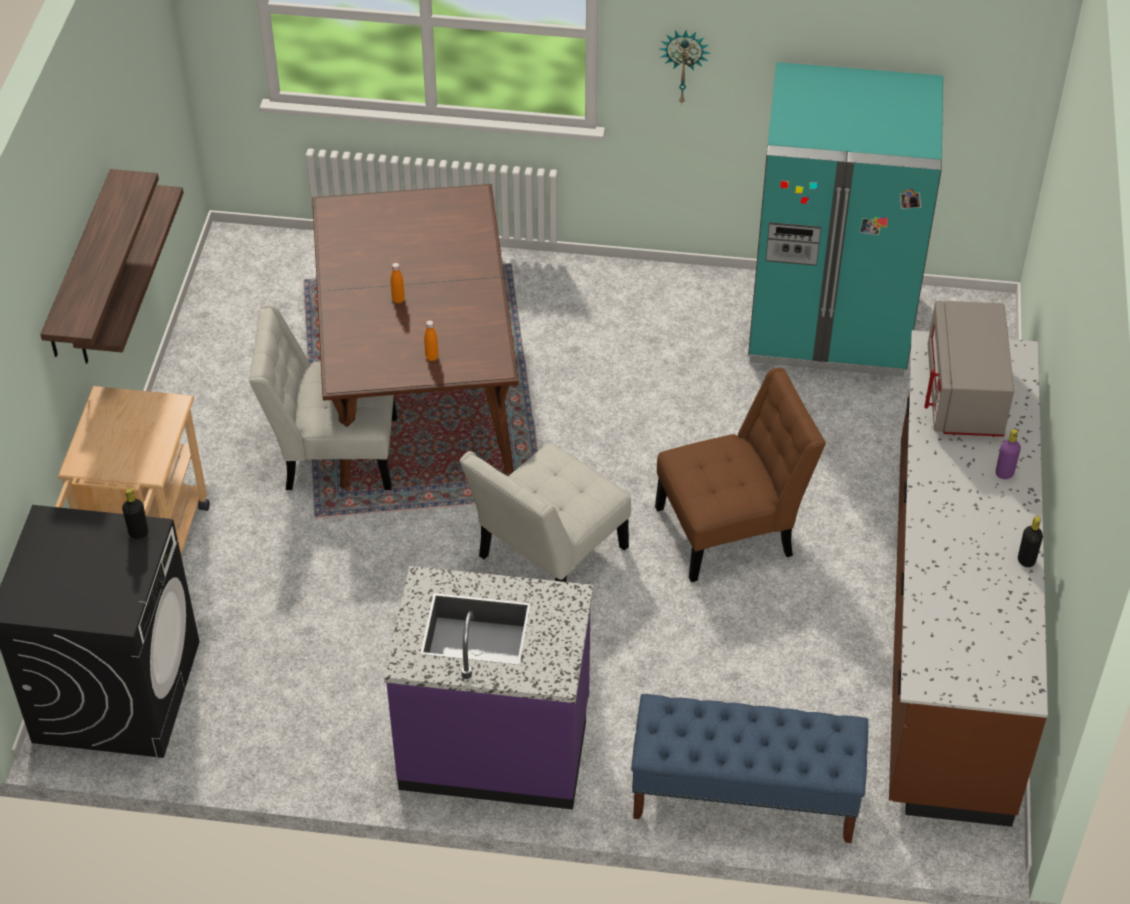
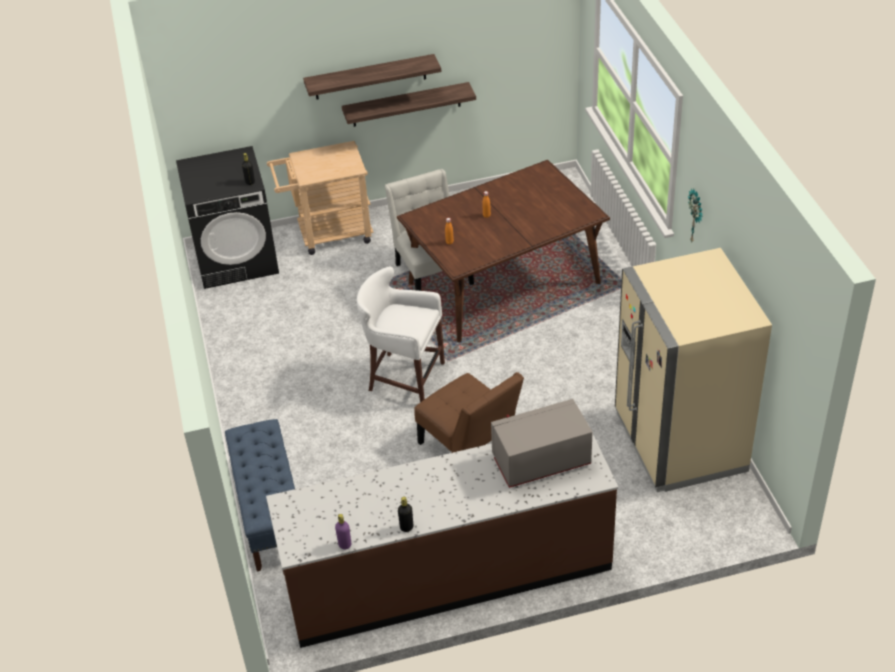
camera: 70 degrees right, 5 degrees down
purple counter [384,566,593,809] -> none
white chair [460,443,631,582] -> white stool [357,266,445,402]
turquoise fridge [748,62,943,377] -> beige fridge [615,248,772,492]
purple bottle [996,429,1021,479] -> purple bottle moved to [335,514,351,549]

